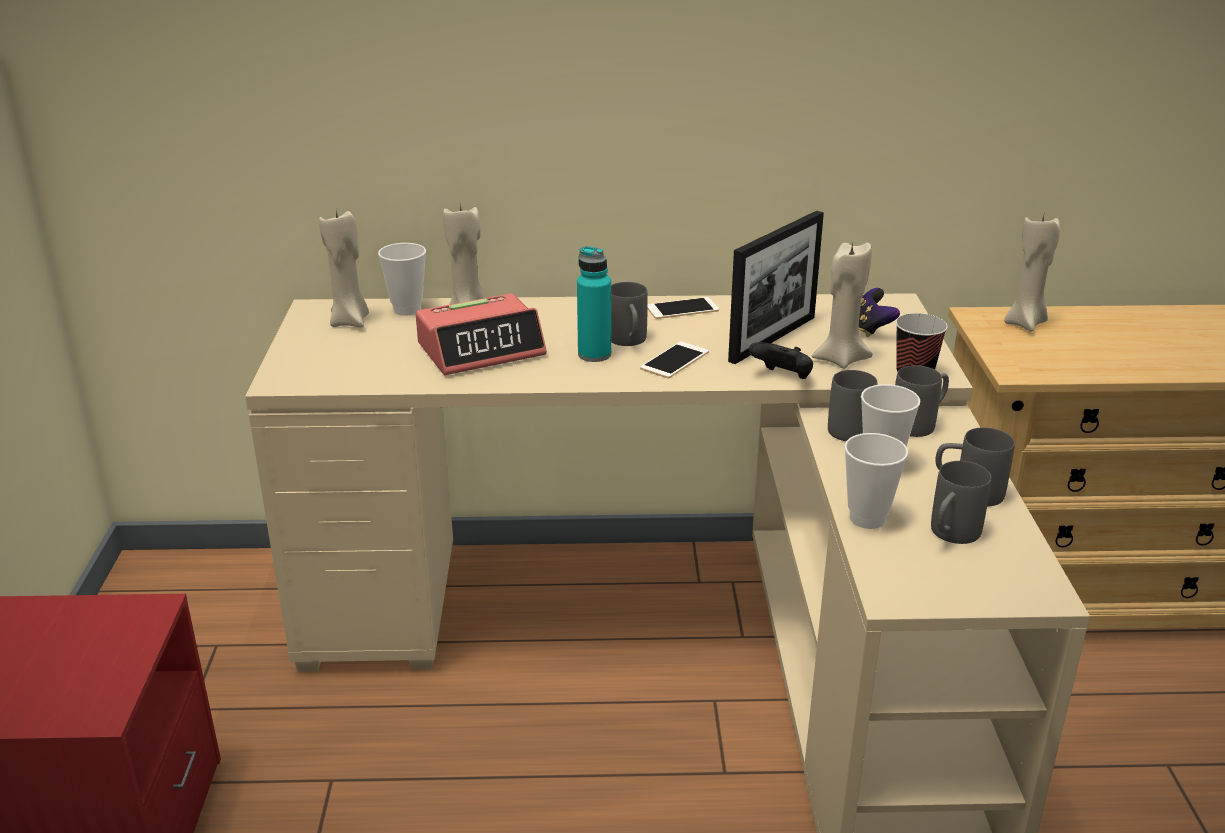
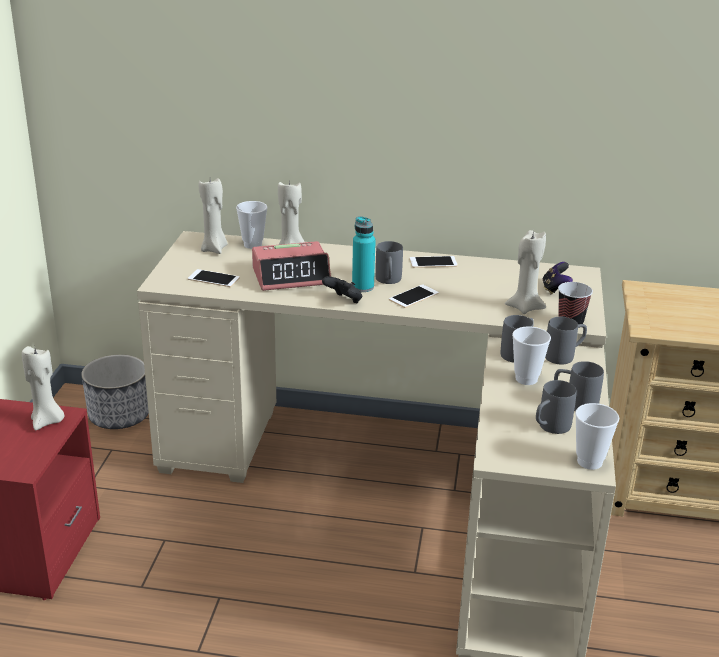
camera: 10 degrees right, 0 degrees up
picture frame [728,211,824,364] -> none
black game controller [749,342,813,379] -> black game controller moved to [322,276,362,304]
cup [844,433,908,529] -> cup moved to [575,403,619,470]
beige candle [1004,215,1060,332] -> beige candle moved to [22,346,64,430]
none -> planter [81,354,149,429]
none -> phone [188,269,240,287]

